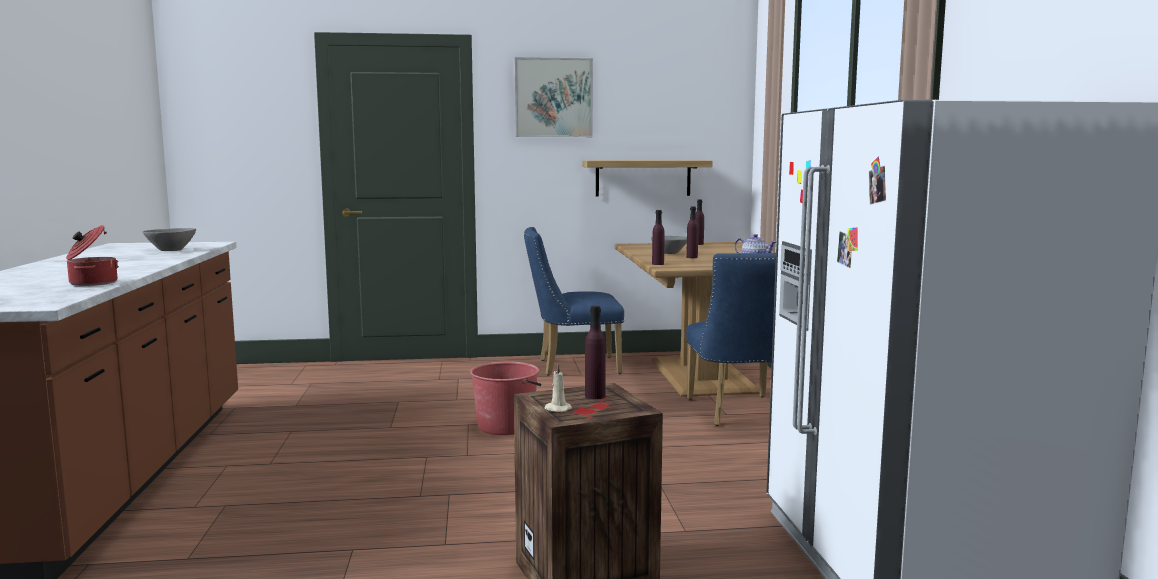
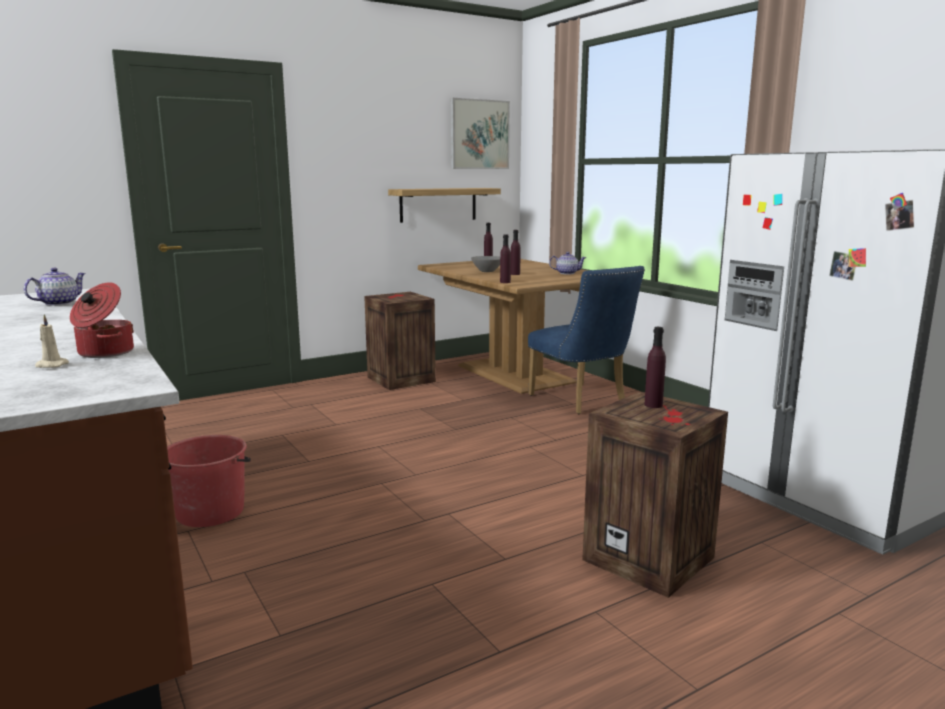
camera: 25 degrees left, 5 degrees up
grey bowl [142,228,196,251] -> teapot [24,268,86,306]
red bucket [470,361,541,435] -> red bucket moved to [167,435,251,527]
picture [515,57,593,137] -> picture moved to [451,98,510,169]
blue chair [524,227,624,375] -> crate [364,292,436,390]
beige candle [545,363,572,412] -> beige candle moved to [35,314,69,368]

